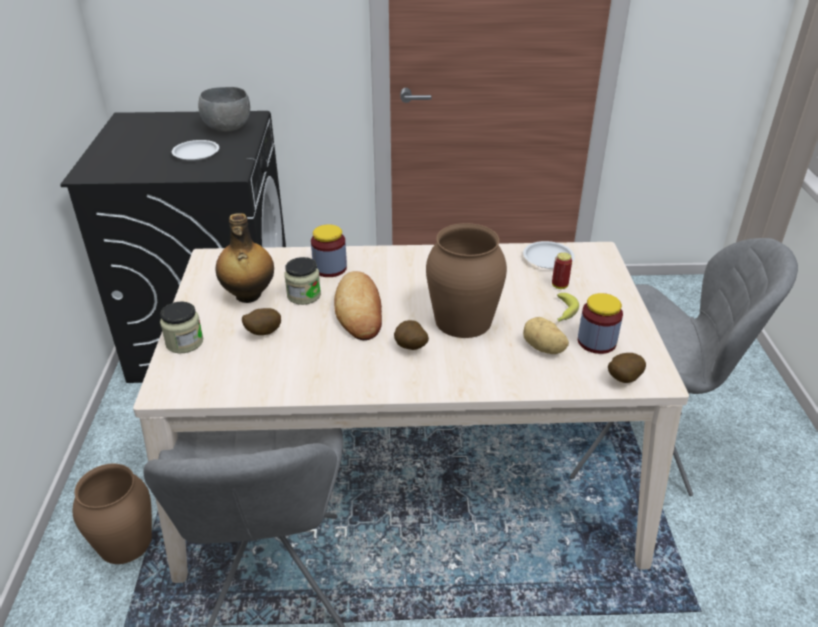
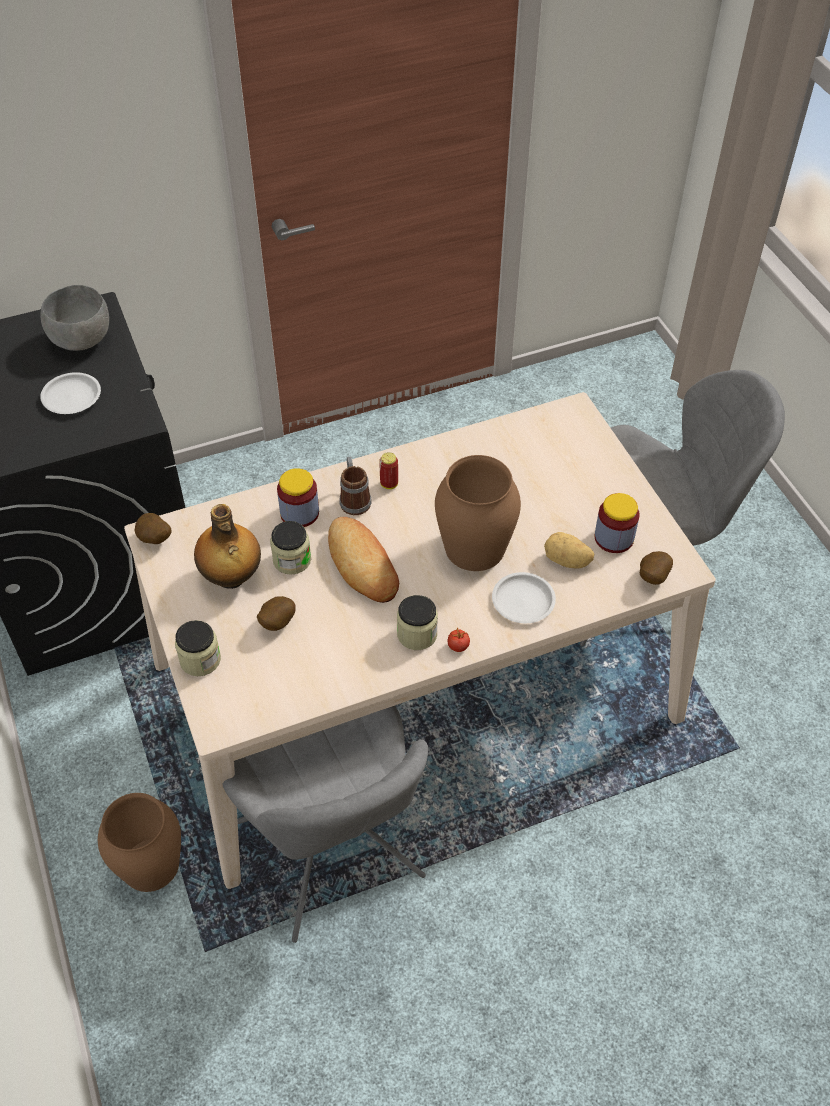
camera: 20 degrees left, 15 degrees up
potato [394,320,429,350] -> potato moved to [135,513,171,544]
white plate [523,241,575,269] -> white plate moved to [492,572,556,623]
can [552,252,572,289] -> can moved to [379,452,398,489]
banana [557,293,579,322] -> none
none -> mug [340,456,371,515]
none -> jar [397,595,438,650]
none -> tomato [448,627,470,652]

